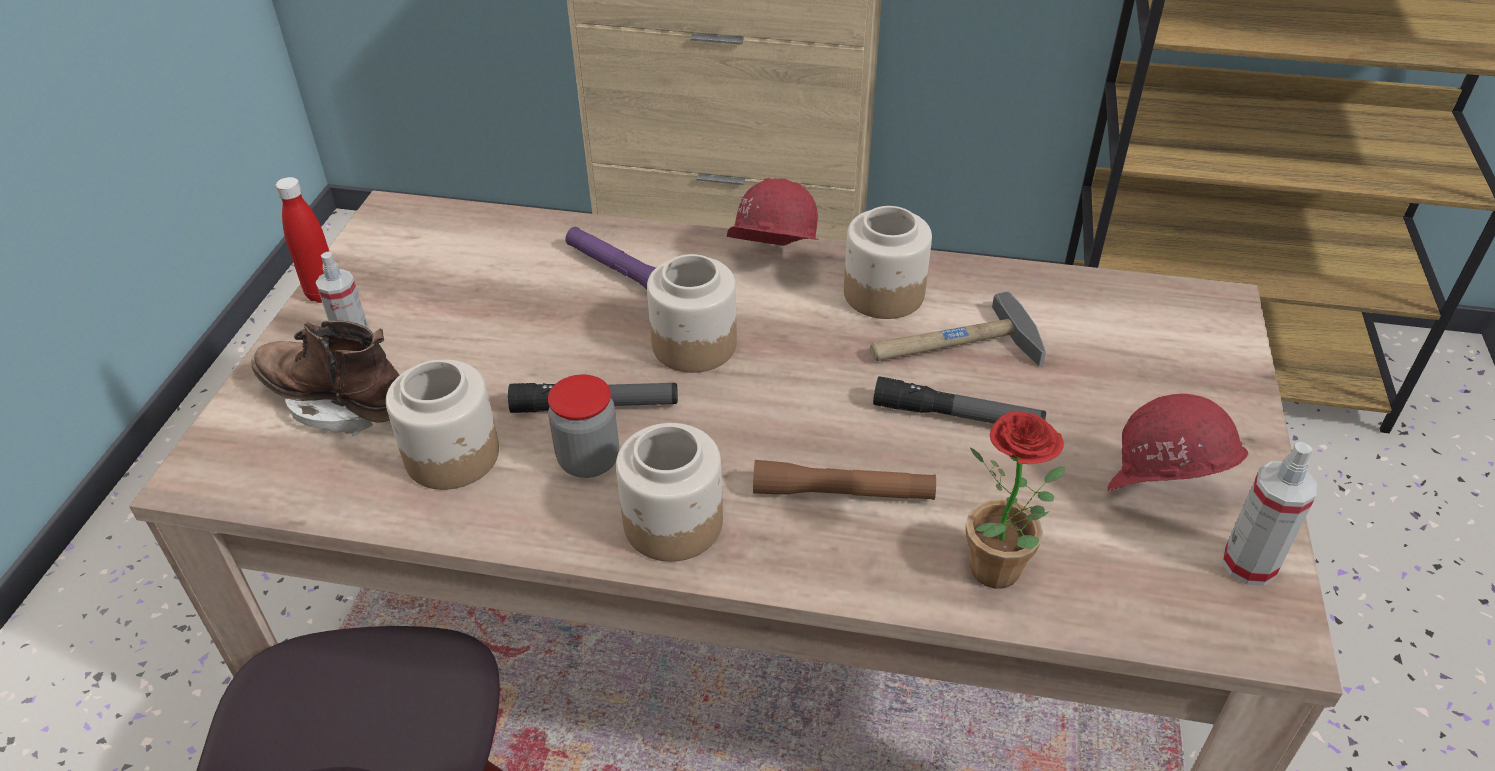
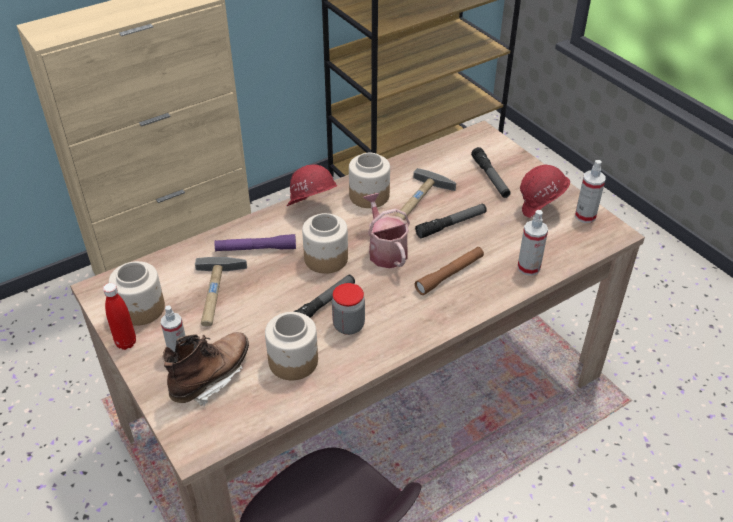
camera: 45 degrees left, 0 degrees up
brown boot [251,320,399,436] -> brown boot turned 150 degrees clockwise [163,332,249,407]
jar [616,423,723,562] -> jar moved to [109,261,165,326]
potted plant [966,410,1065,589] -> spray bottle [518,210,548,276]
none -> hammer [195,257,247,327]
none -> watering can [363,193,410,268]
none -> flashlight [471,147,511,198]

